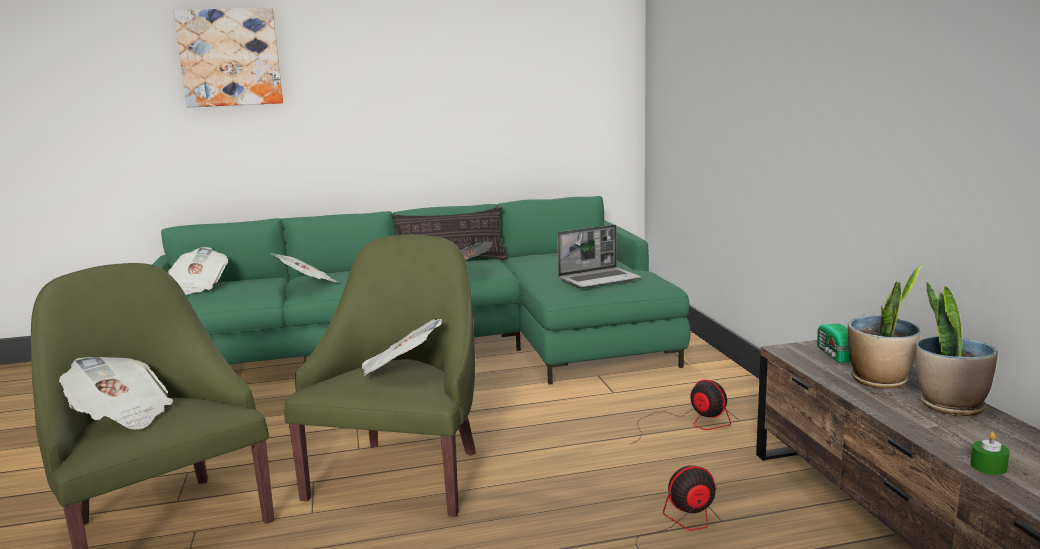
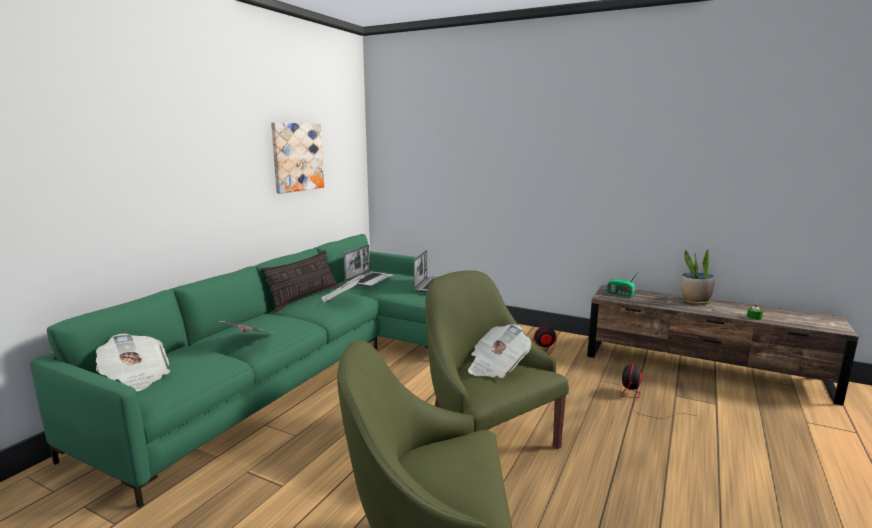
camera: 50 degrees left, 0 degrees up
newspaper [59,357,173,430] -> none
picture [174,8,283,107] -> picture moved to [271,122,324,194]
potted plant [848,265,923,389] -> none
none -> laptop [344,245,394,287]

